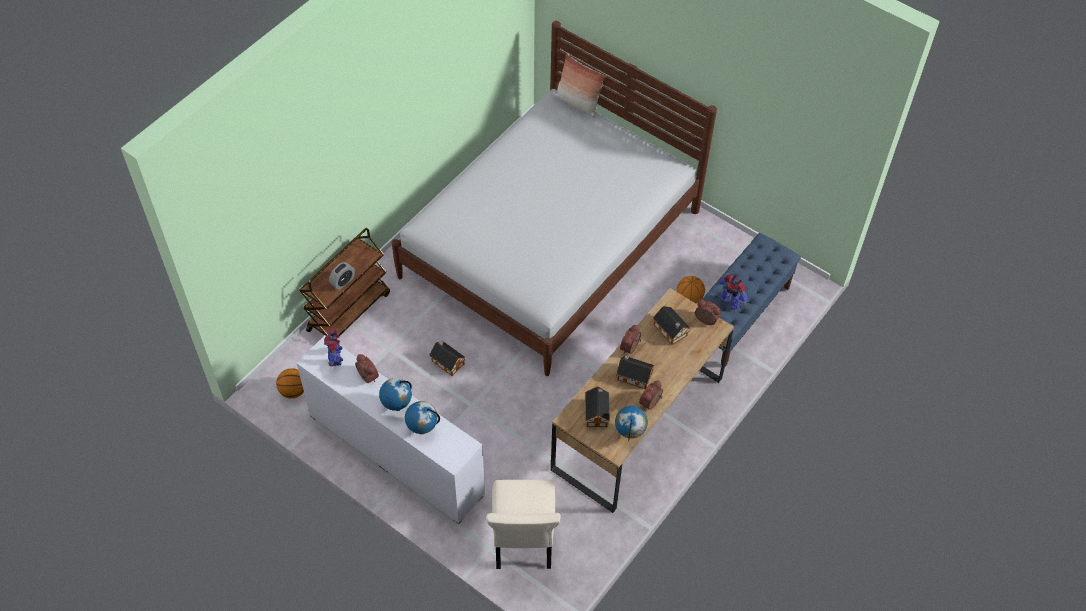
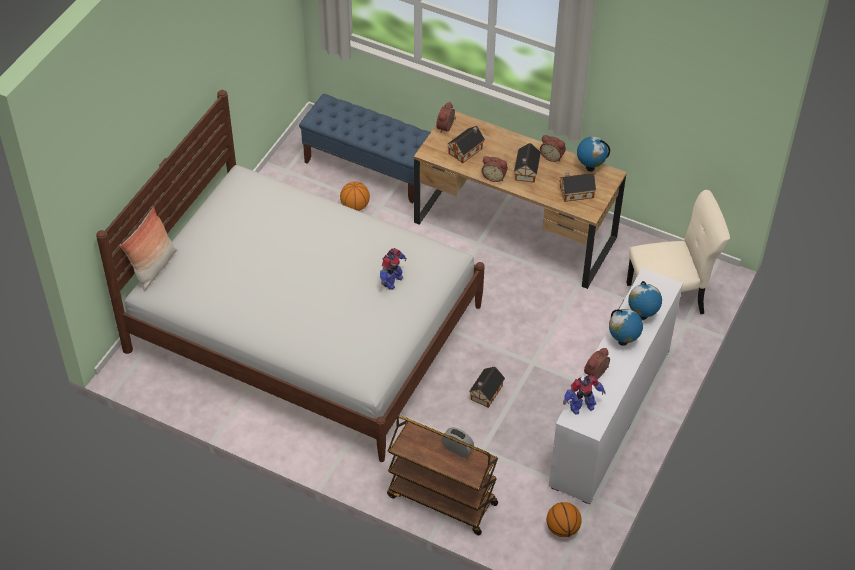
camera: 100 degrees left, 5 degrees down
toy robot [716,274,747,310] -> toy robot moved to [380,248,407,290]

